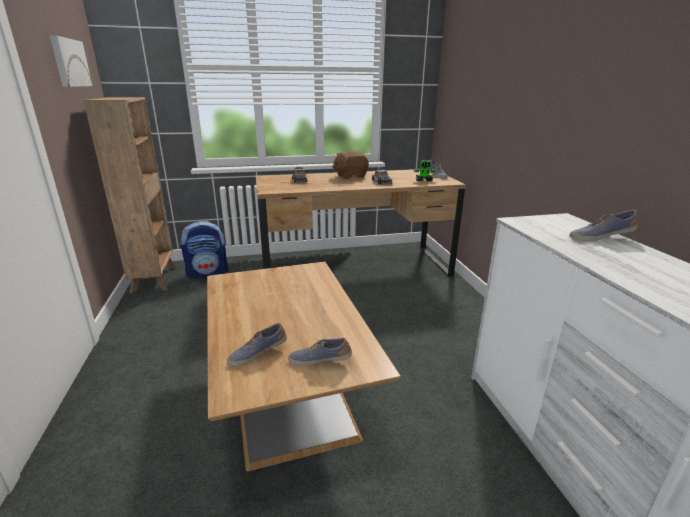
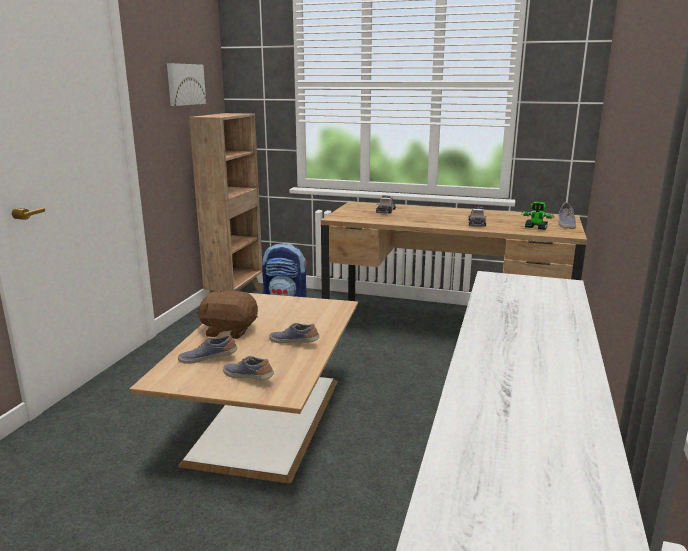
camera: 30 degrees right, 5 degrees down
brown plush toy [332,151,369,179] -> brown plush toy moved to [196,290,258,339]
shoe [570,210,637,242] -> shoe moved to [269,323,319,344]

